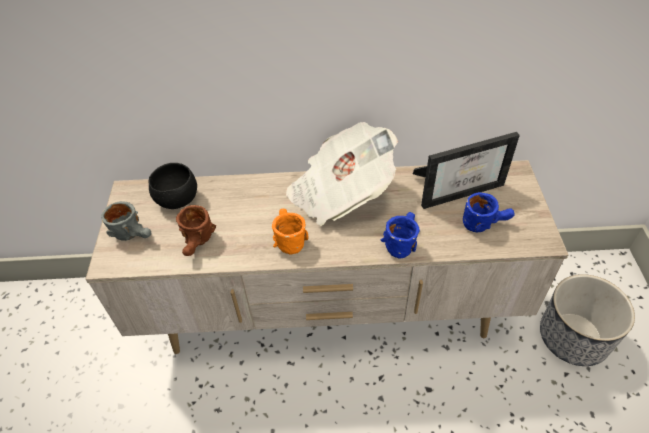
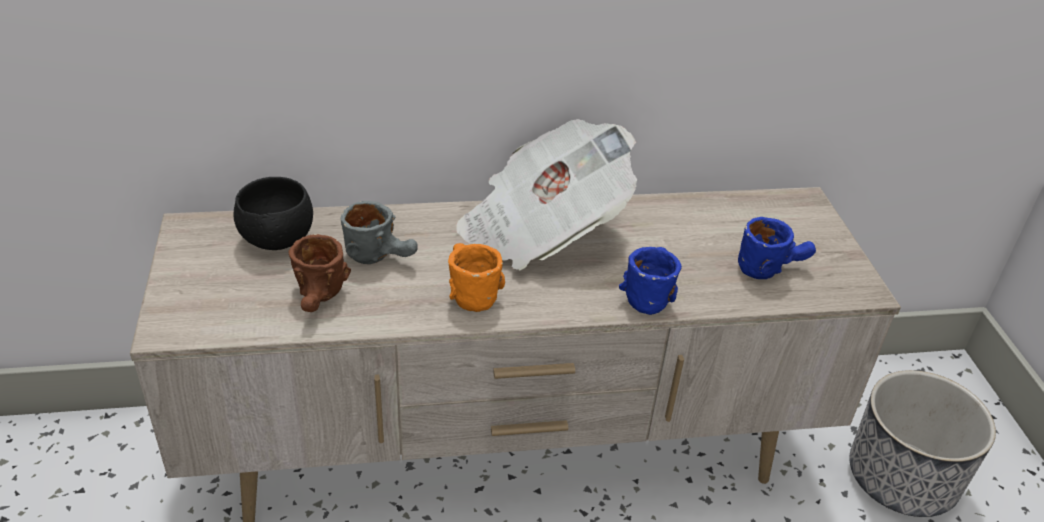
camera: 10 degrees left, 10 degrees down
grey mug [101,201,151,241] -> grey mug moved to [341,201,418,264]
picture frame [413,132,520,209] -> none

